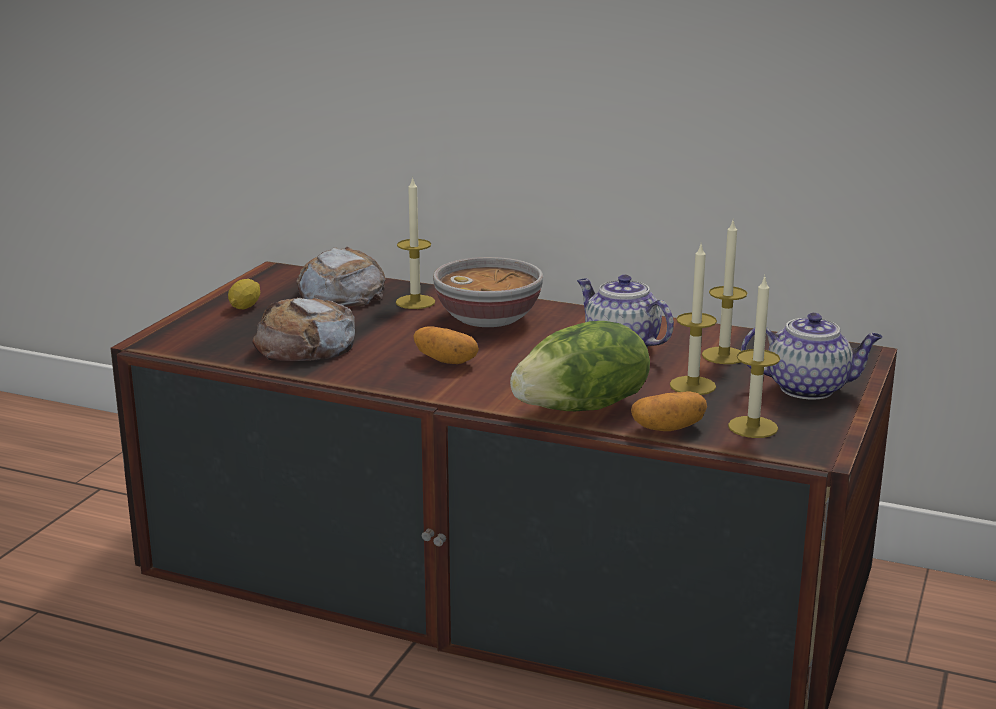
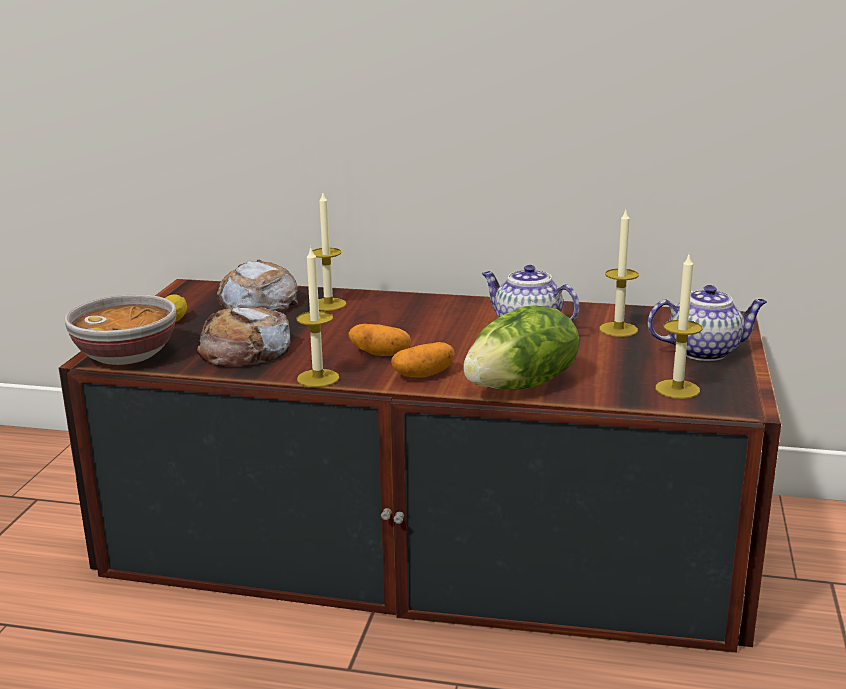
camera: 10 degrees left, 0 degrees up
bowl [433,257,543,327] -> bowl moved to [65,294,176,365]
potato [631,391,707,431] -> potato moved to [391,342,455,378]
candle [670,245,717,395] -> candle moved to [296,246,339,387]

